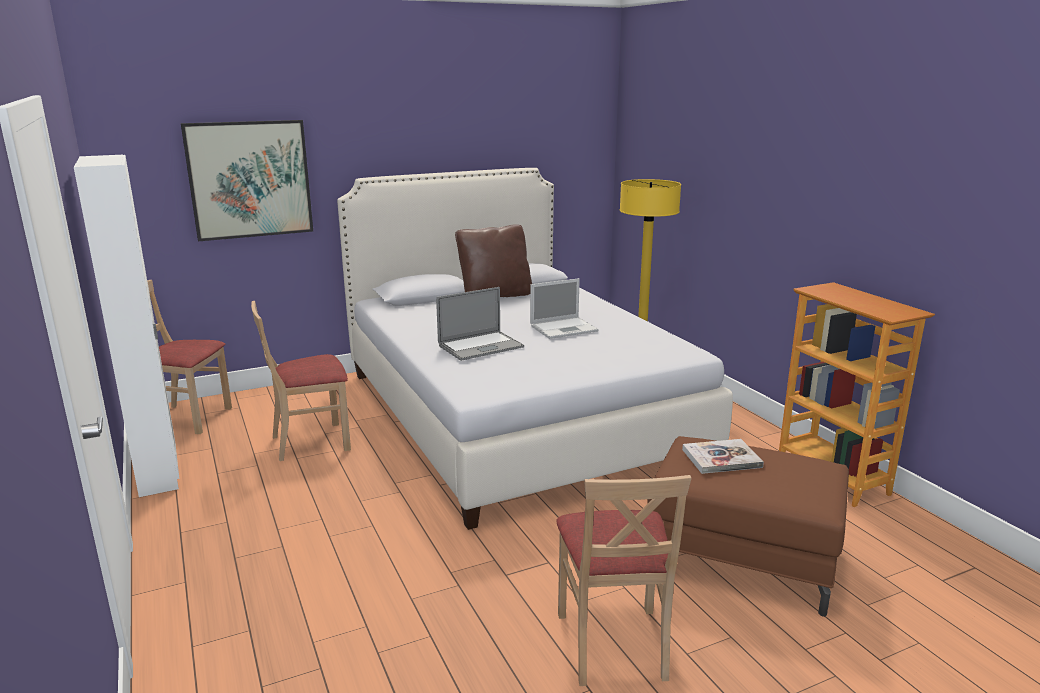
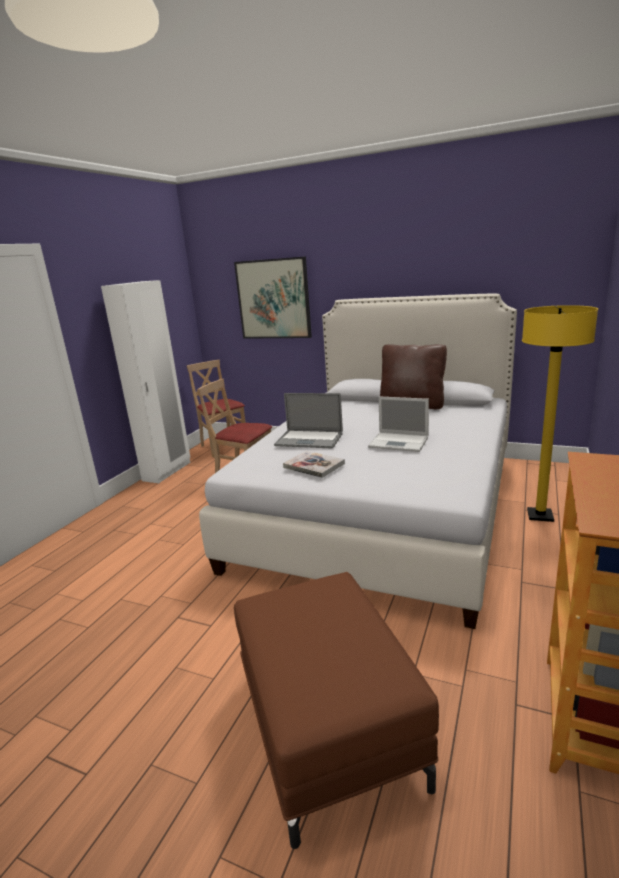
camera: 50 degrees right, 0 degrees up
beige chair [556,475,691,686] -> none
book [682,439,764,474] -> book moved to [283,451,345,478]

